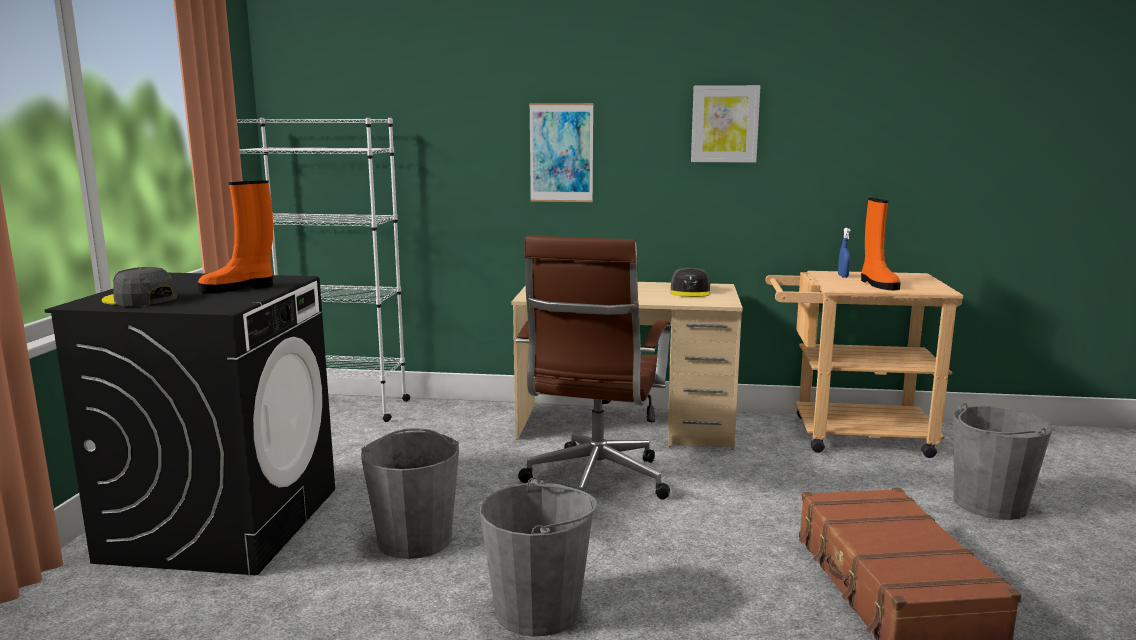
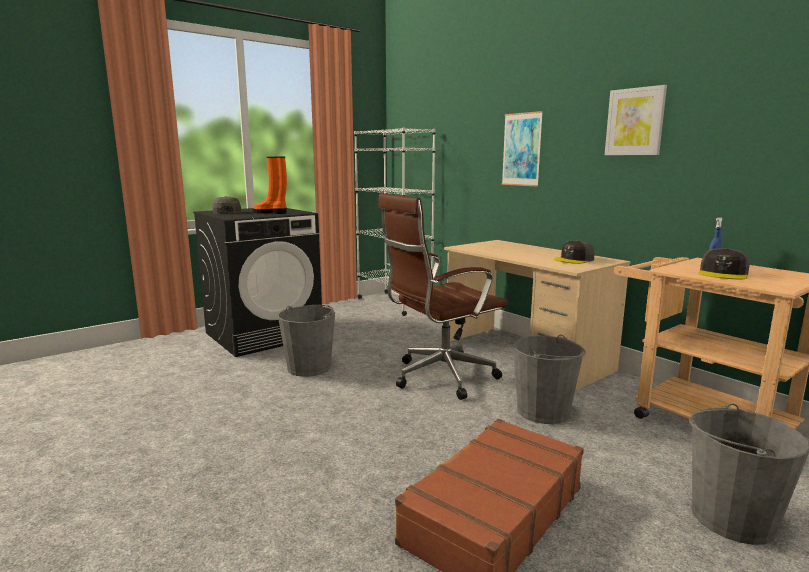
camera: 45 degrees right, 0 degrees up
grey bucket [480,477,598,636] -> grey bucket moved to [513,334,586,424]
orange boot [861,198,901,290] -> grey cap [698,248,750,280]

